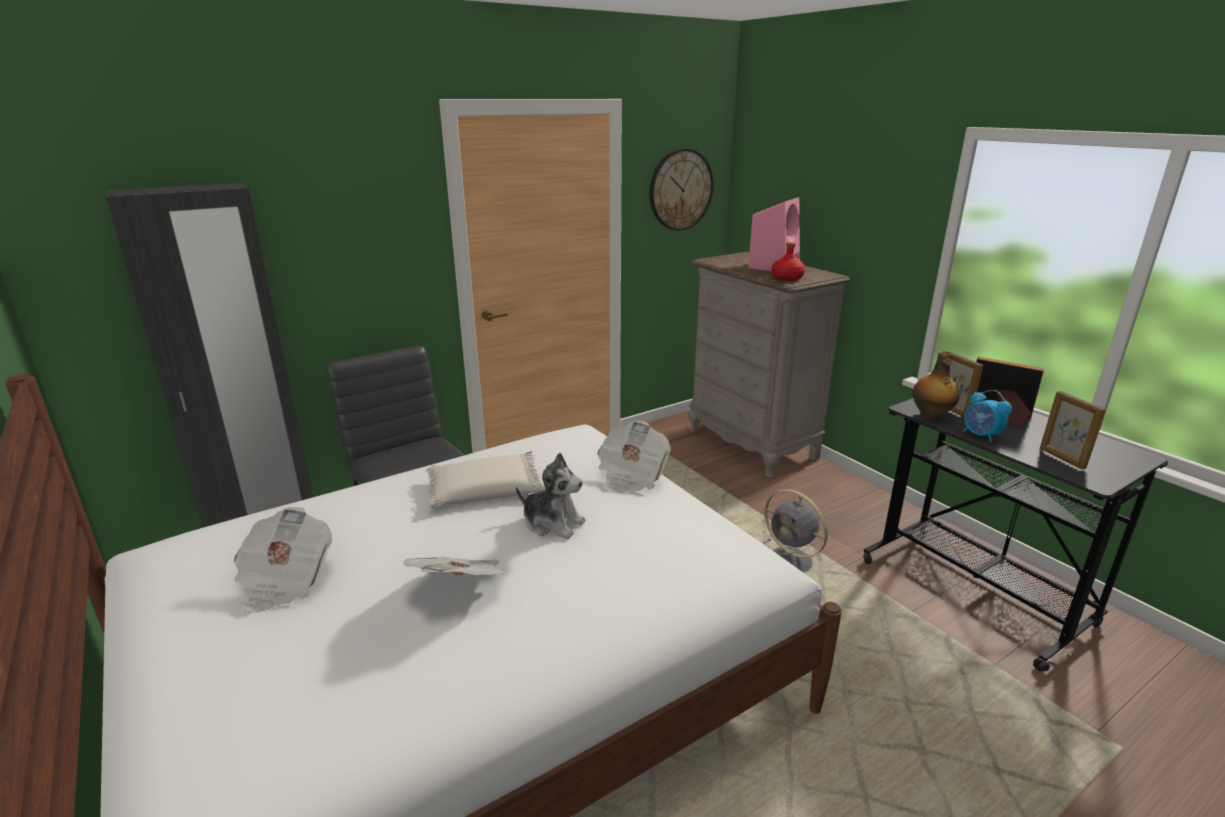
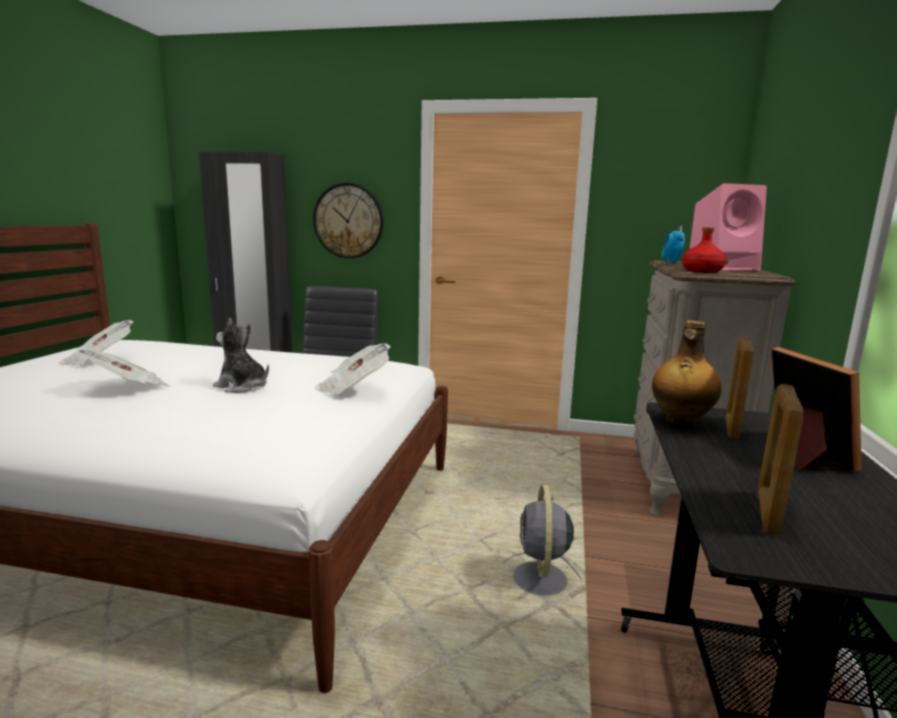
camera: 45 degrees right, 10 degrees down
white pillow [426,451,546,508] -> none
plush toy [516,452,586,539] -> plush toy turned 135 degrees clockwise [213,318,269,393]
wall clock [649,148,714,230] -> wall clock moved to [313,183,383,258]
alarm clock [963,390,1012,443] -> alarm clock moved to [662,226,685,263]

